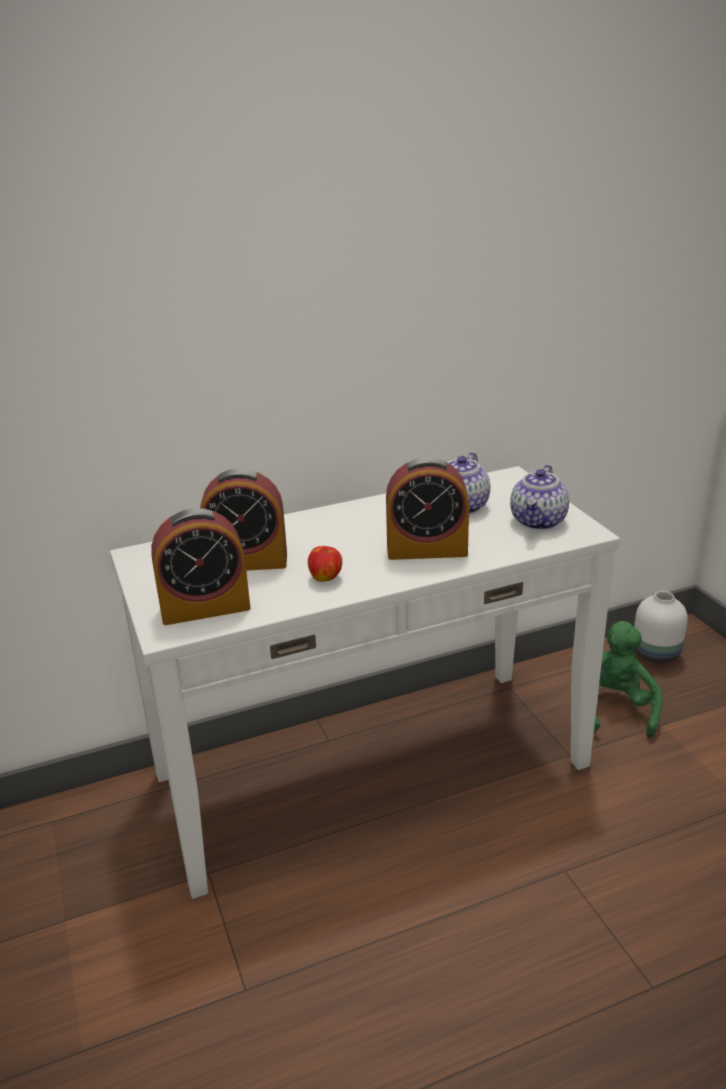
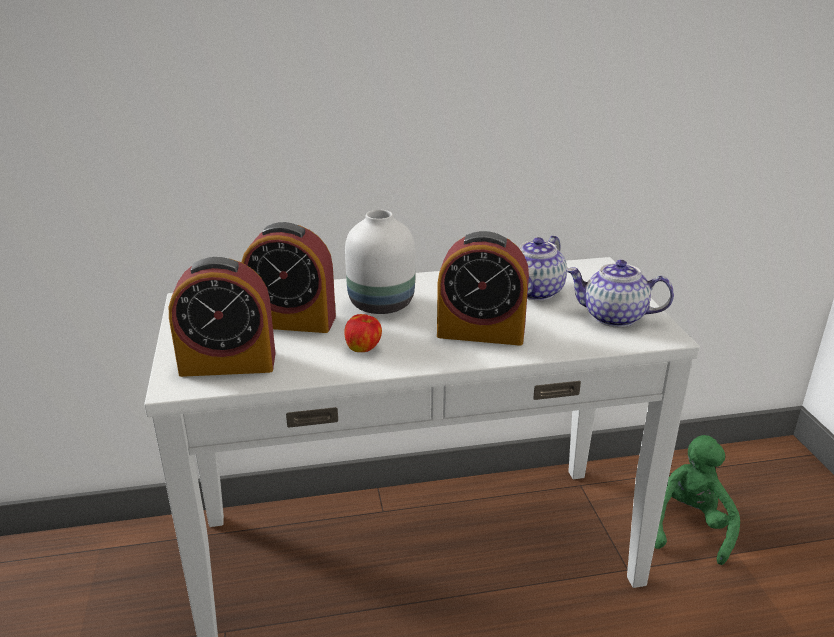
camera: 10 degrees right, 0 degrees up
teapot [510,465,569,530] -> teapot turned 75 degrees clockwise [566,260,674,327]
white vase [634,591,688,663] -> white vase moved to [345,210,415,314]

